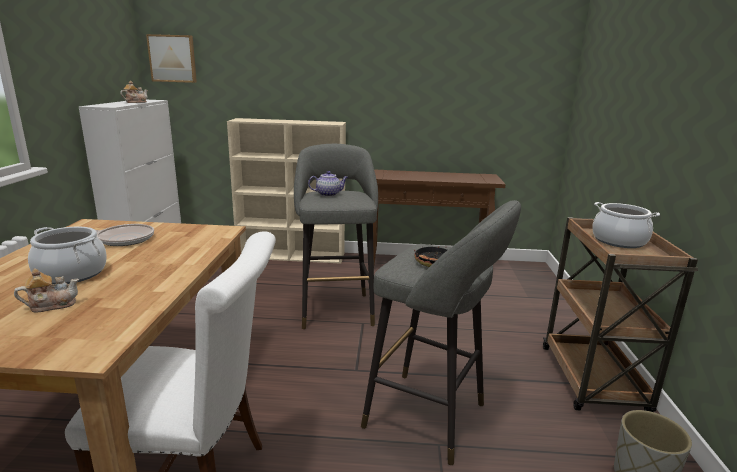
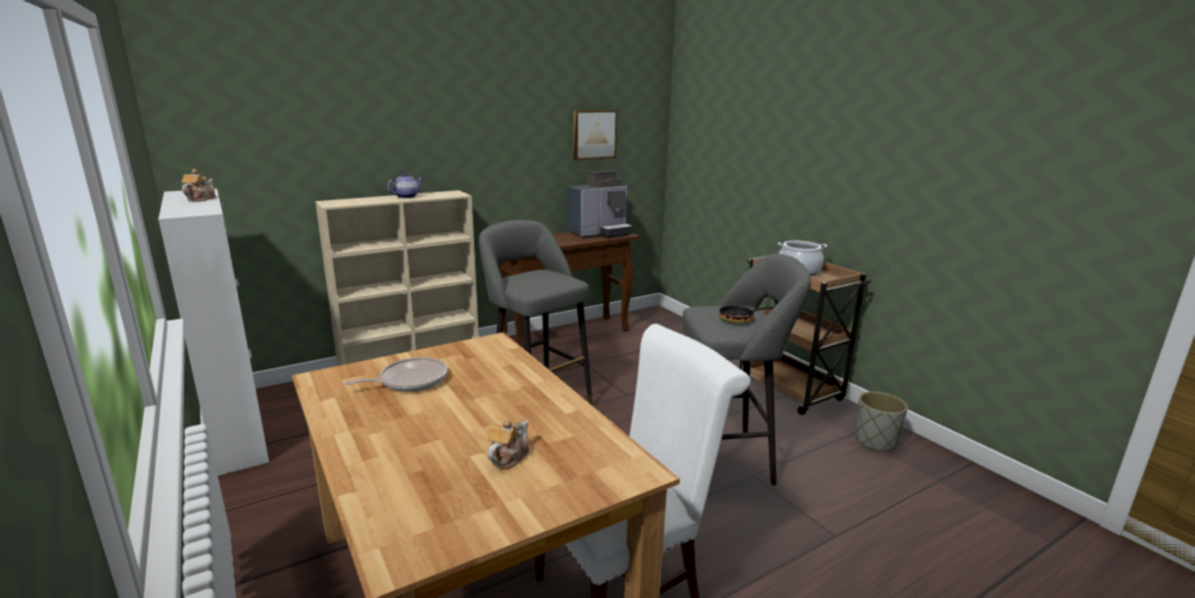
camera: 35 degrees left, 0 degrees up
cooking pot [28,227,107,284] -> none
picture [146,34,197,83] -> picture moved to [573,110,617,160]
teapot [308,171,348,197] -> teapot moved to [388,173,422,198]
none -> coffee machine [568,170,632,238]

